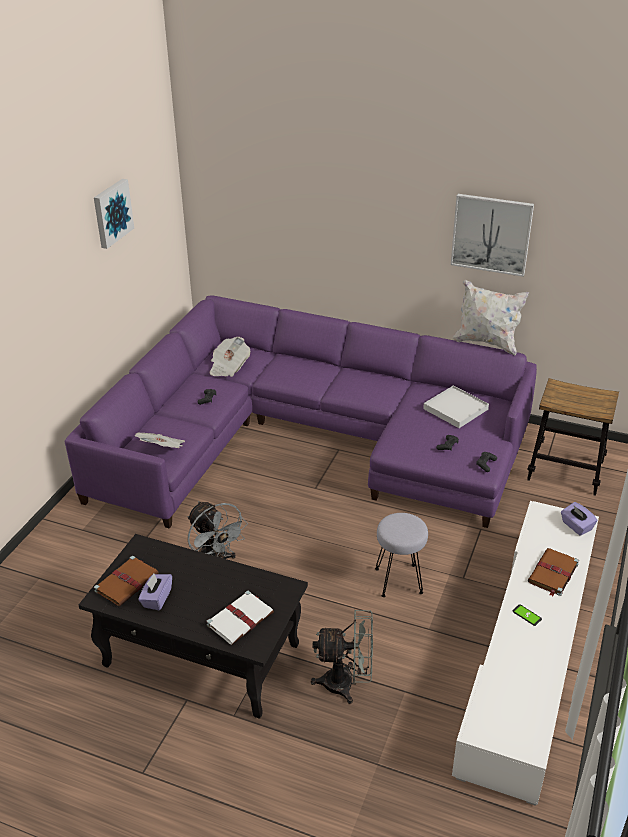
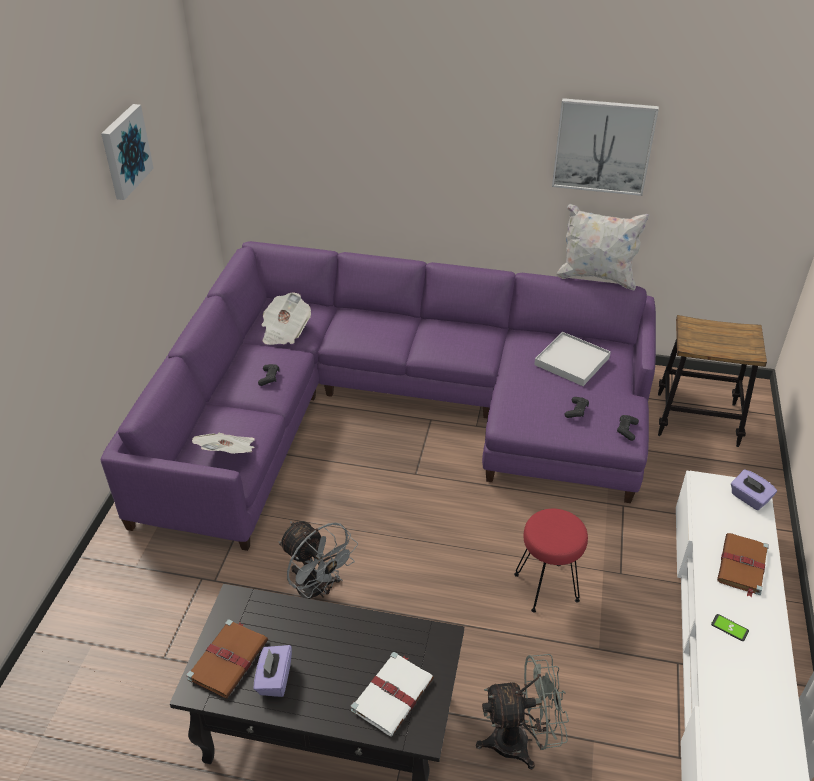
camera: 10 degrees left, 5 degrees up
grey stool [375,513,428,597] -> red stool [514,509,588,613]

